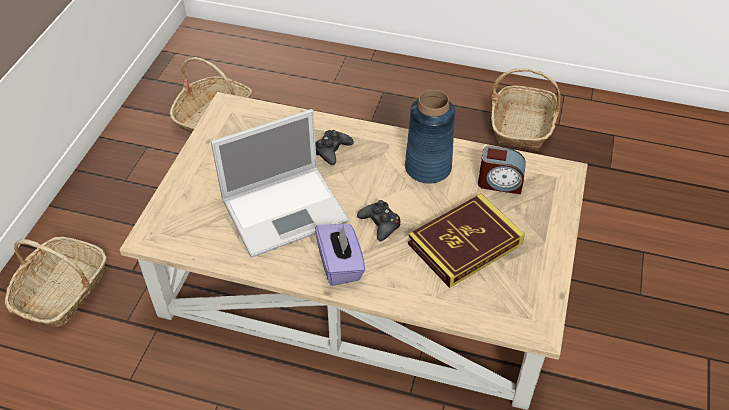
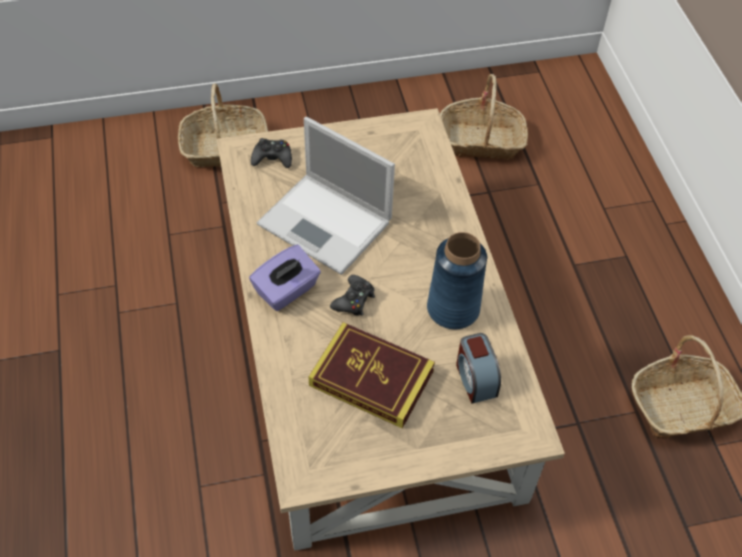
camera: 60 degrees right, 5 degrees up
black game controller [315,130,354,165] -> black game controller moved to [251,138,292,168]

